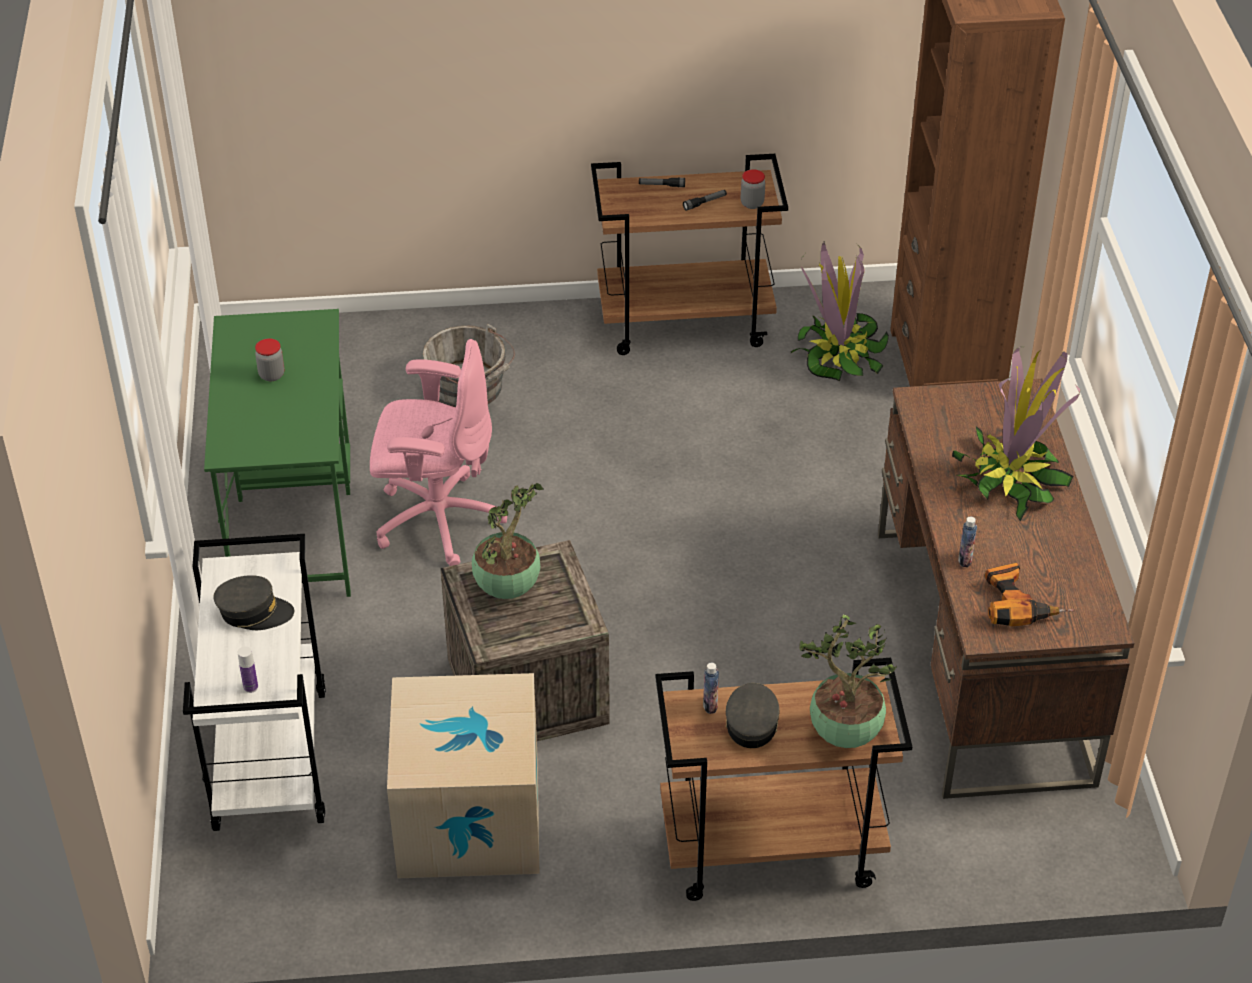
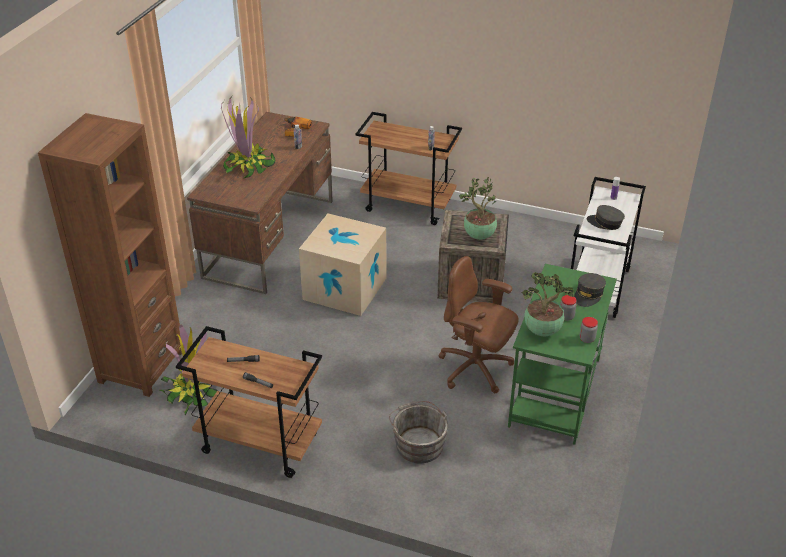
camera: 155 degrees left, 5 degrees down
pink office chair [370,339,507,566] -> brown office chair [438,256,519,393]
cardboard box [387,673,539,878] -> cardboard box moved to [299,214,387,316]
grey cap [726,683,780,748] -> grey cap moved to [574,273,606,307]
jar [741,169,765,209] -> jar moved to [580,317,598,343]
potted plant [799,614,897,748] -> potted plant moved to [522,272,574,336]

